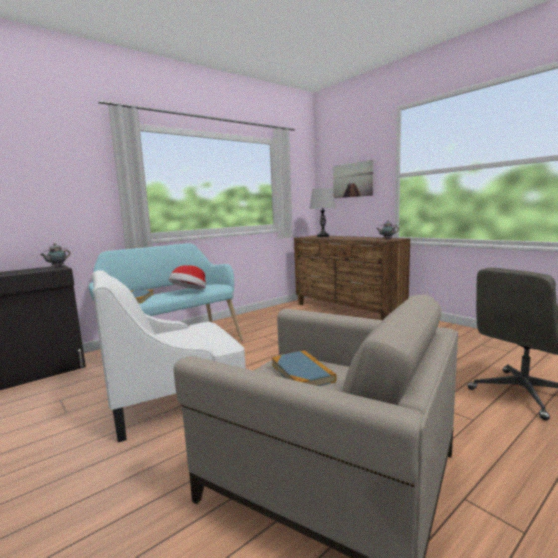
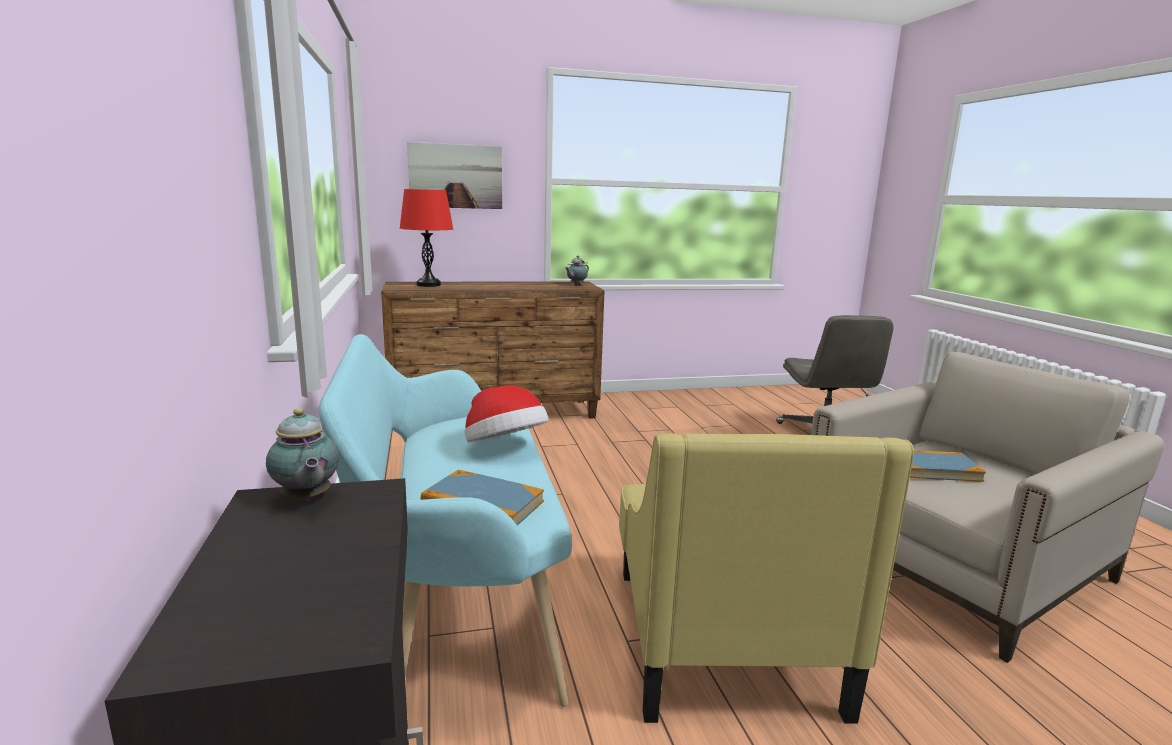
camera: 65 degrees left, 5 degrees up
white armchair [92,270,246,442] -> yellow armchair [619,433,914,724]
grey table lamp [309,188,336,237] -> red table lamp [400,189,453,287]

